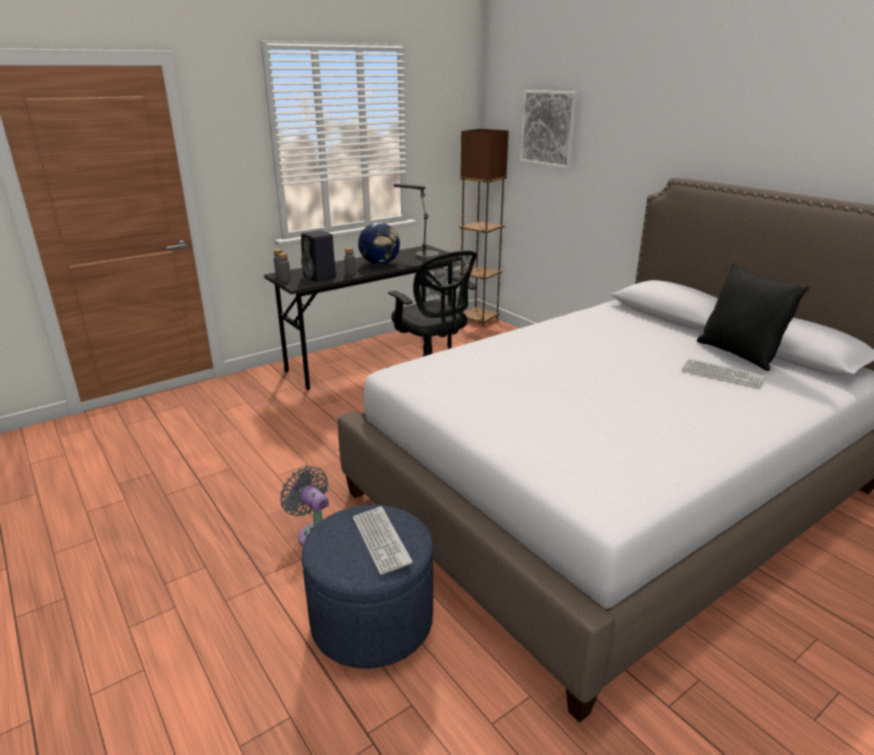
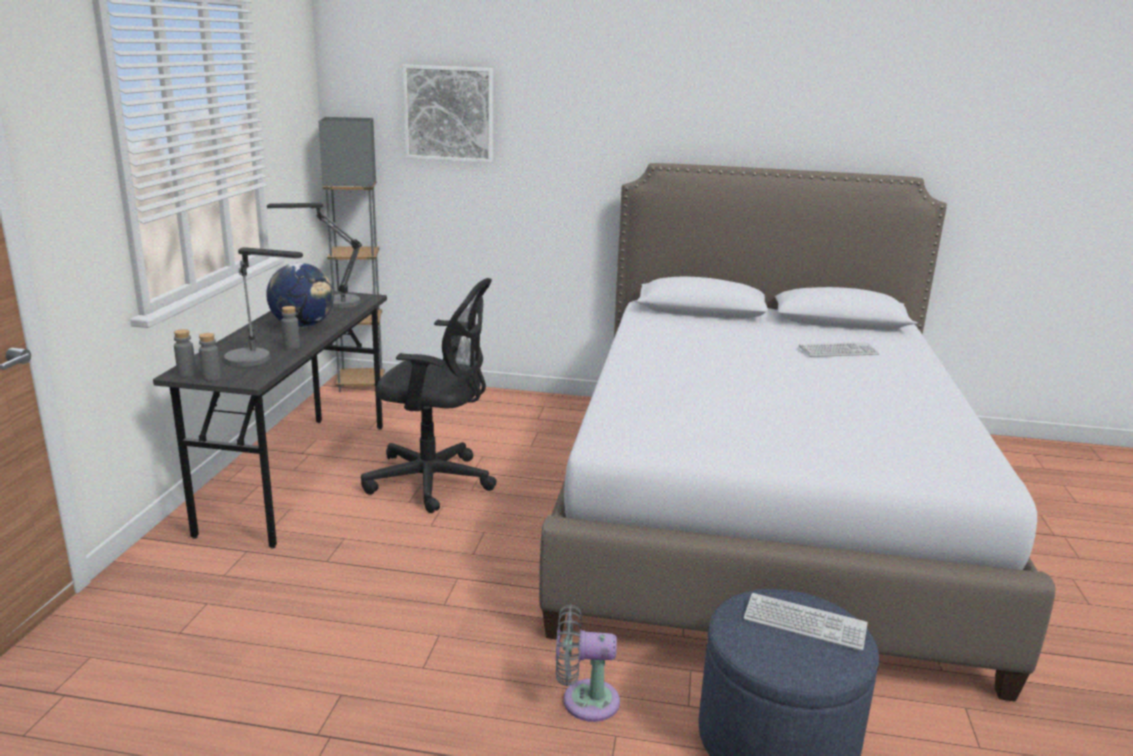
camera: 45 degrees left, 5 degrees down
black speaker [301,230,336,282] -> table lamp [224,247,303,367]
brown floor lamp [459,129,509,327] -> grey floor lamp [319,117,385,392]
black pillow [697,263,809,371] -> none

